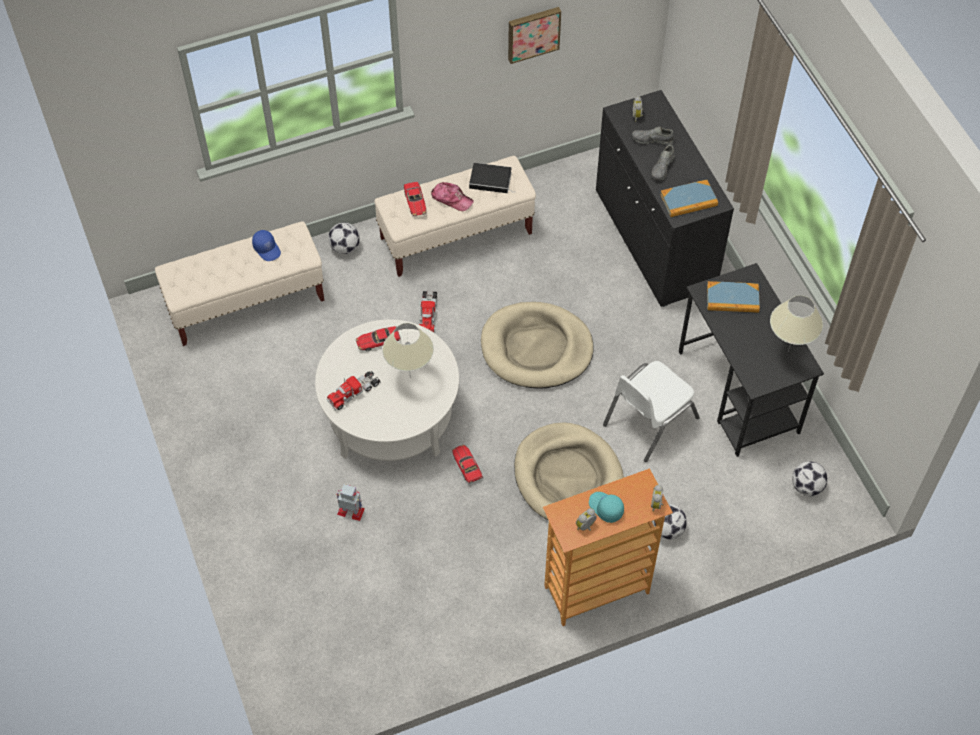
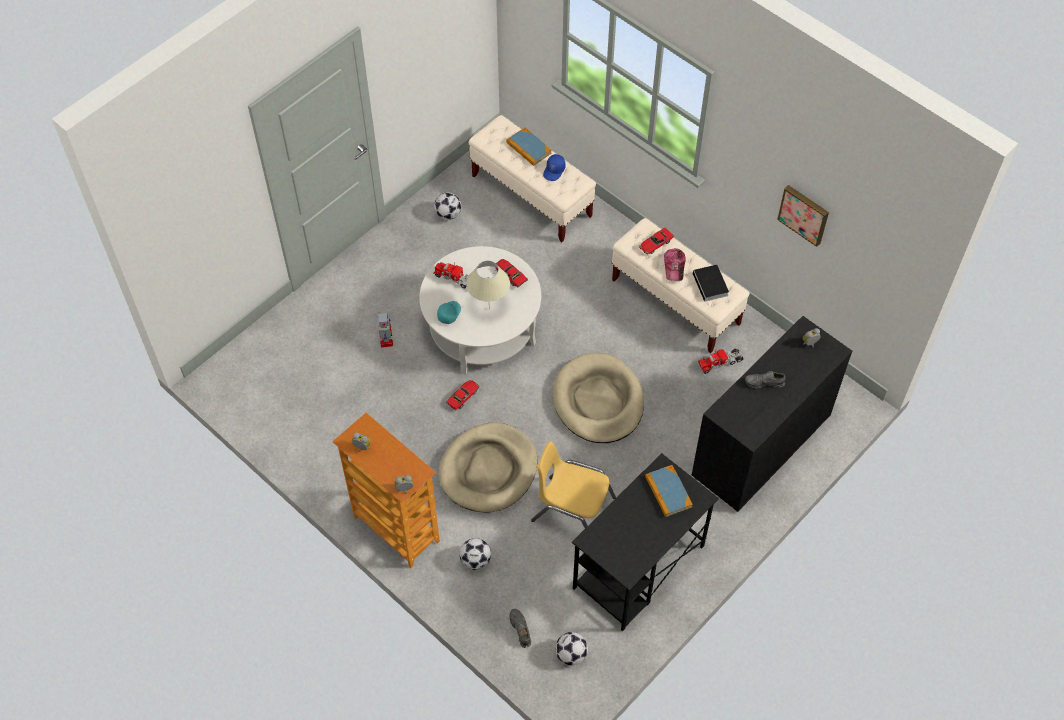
camera: 65 degrees right, 0 degrees up
football [328,222,360,254] -> football moved to [434,192,461,220]
toy truck [419,291,437,332] -> toy truck moved to [697,349,743,374]
turquoise cap [589,492,624,523] -> turquoise cap moved to [437,301,461,324]
white chair [603,361,700,462] -> yellow chair [531,441,616,528]
grey shoe [632,126,674,145] -> grey shoe moved to [509,609,531,648]
book [660,180,718,217] -> book moved to [506,127,552,166]
beige table lamp [770,295,823,352] -> none

